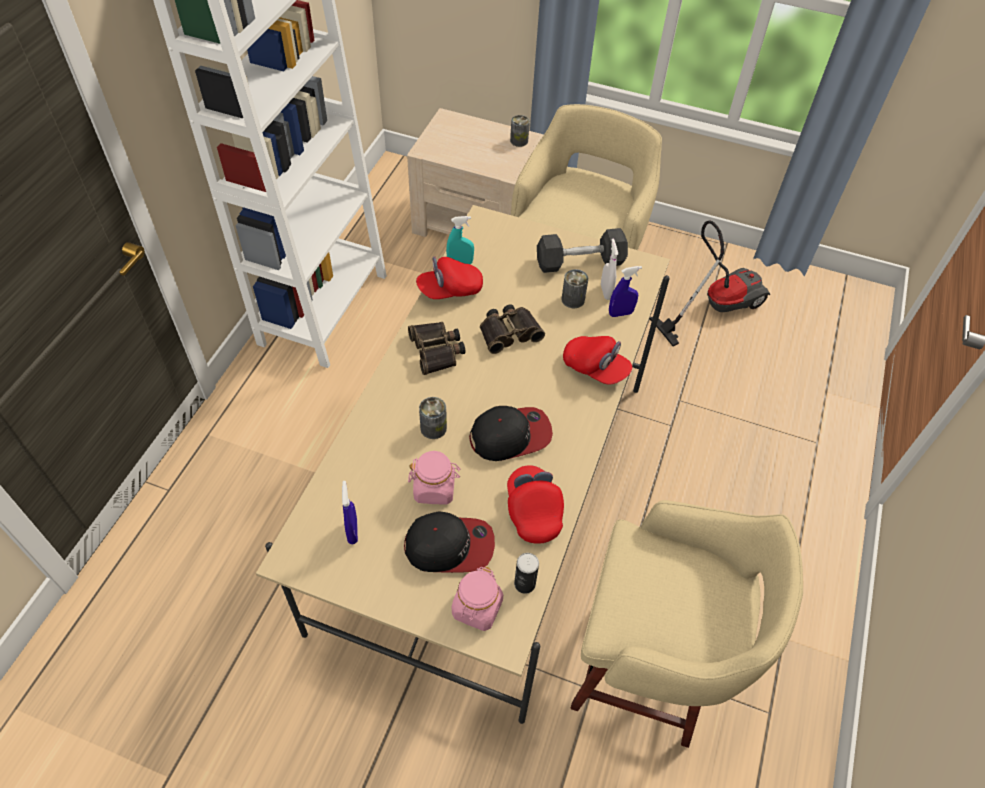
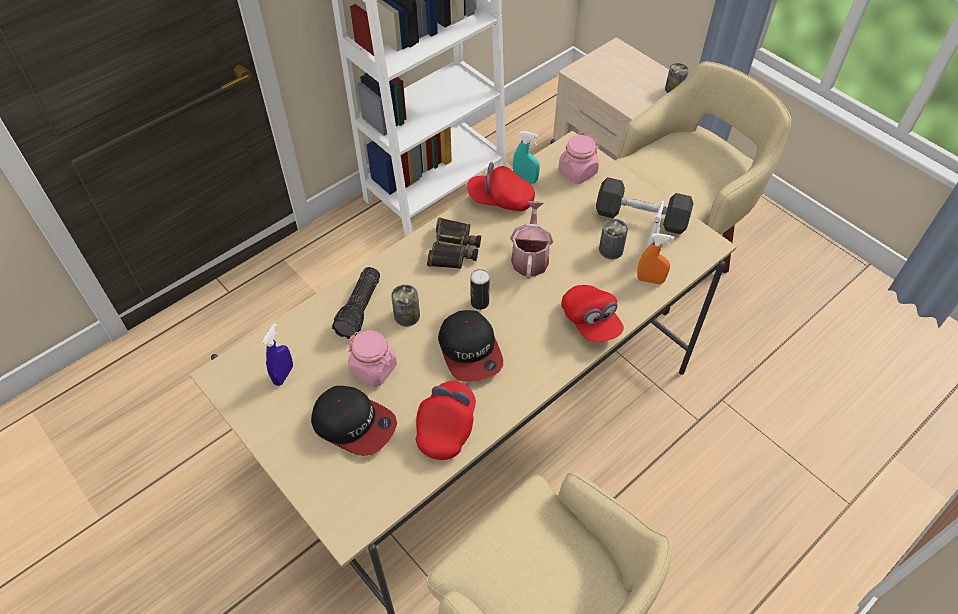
camera: 30 degrees right, 0 degrees up
pink jar [452,567,503,631] -> pink jar moved to [558,135,599,184]
cap [469,406,553,461] -> cap turned 60 degrees clockwise [438,310,503,382]
binoculars [480,304,545,354] -> watering can [510,201,553,279]
can [514,553,539,594] -> can moved to [470,269,490,310]
blue spray bottle [609,266,642,317] -> orange spray bottle [637,233,674,284]
vacuum cleaner [650,220,770,347] -> none
none -> flashlight [332,267,380,339]

